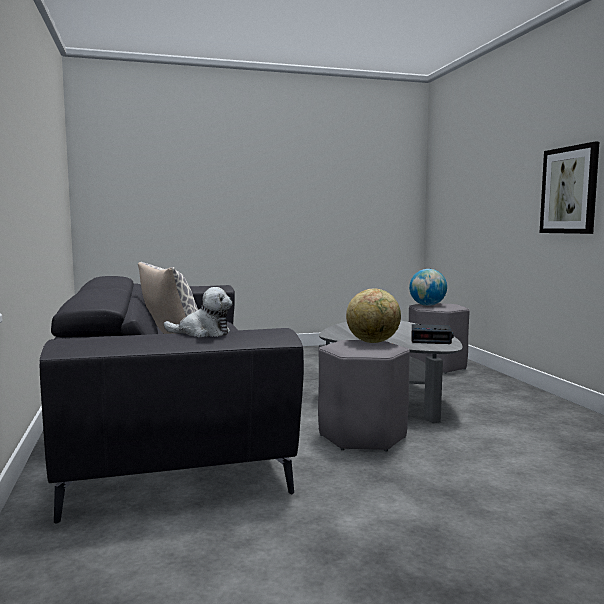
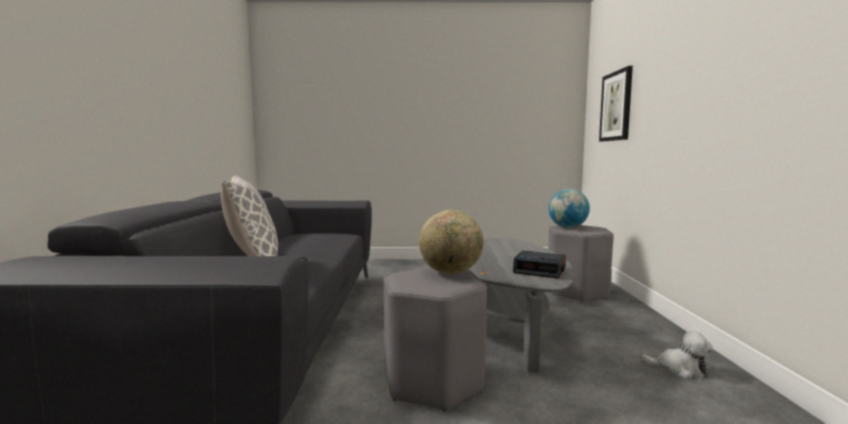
camera: 15 degrees right, 0 degrees up
plush toy [164,287,232,338] -> plush toy moved to [641,331,713,379]
picture [540,142,599,234] -> picture moved to [599,66,633,142]

